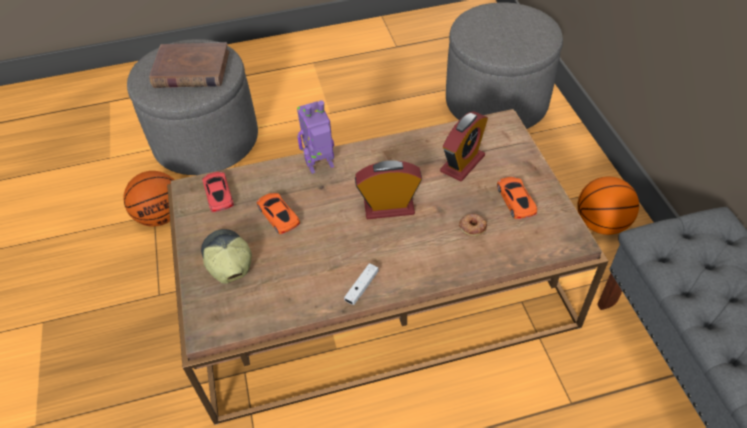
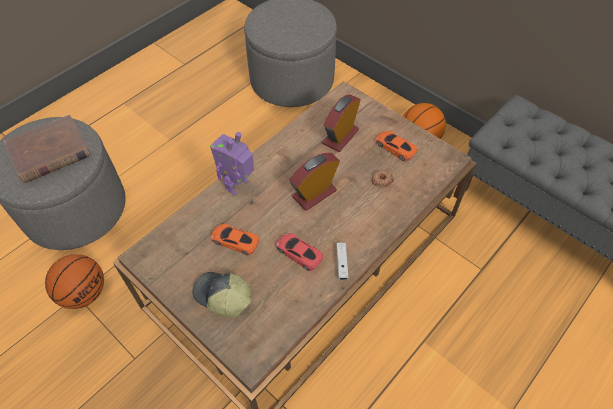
camera: 35 degrees left, 5 degrees up
red toy car [202,172,234,212] -> red toy car moved to [276,233,323,271]
alarm clock [440,111,488,182] -> alarm clock turned 150 degrees counterclockwise [322,94,361,152]

